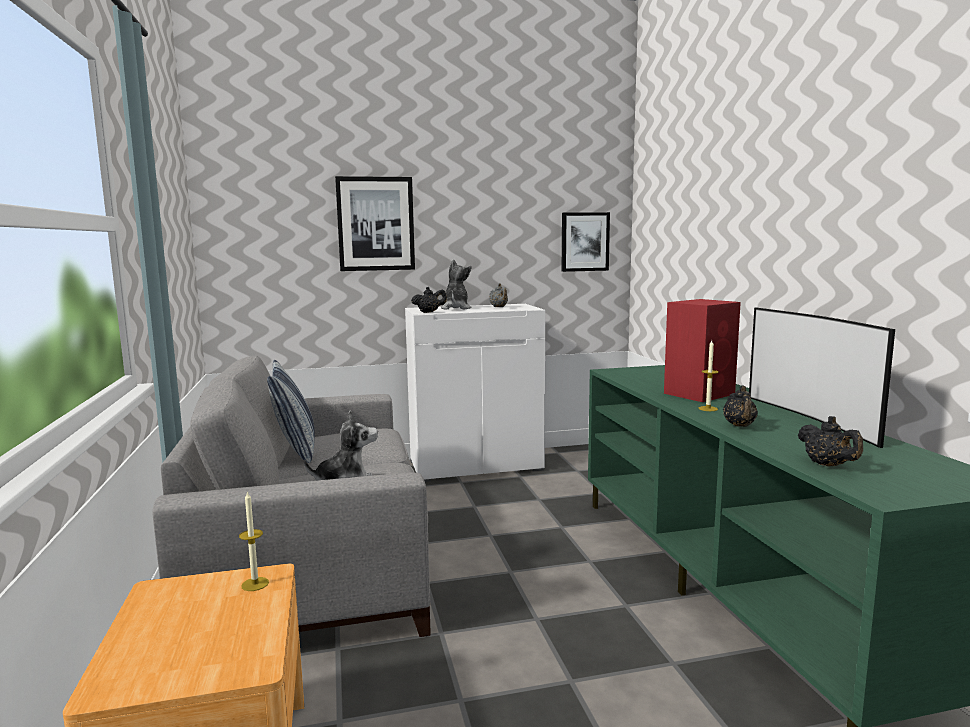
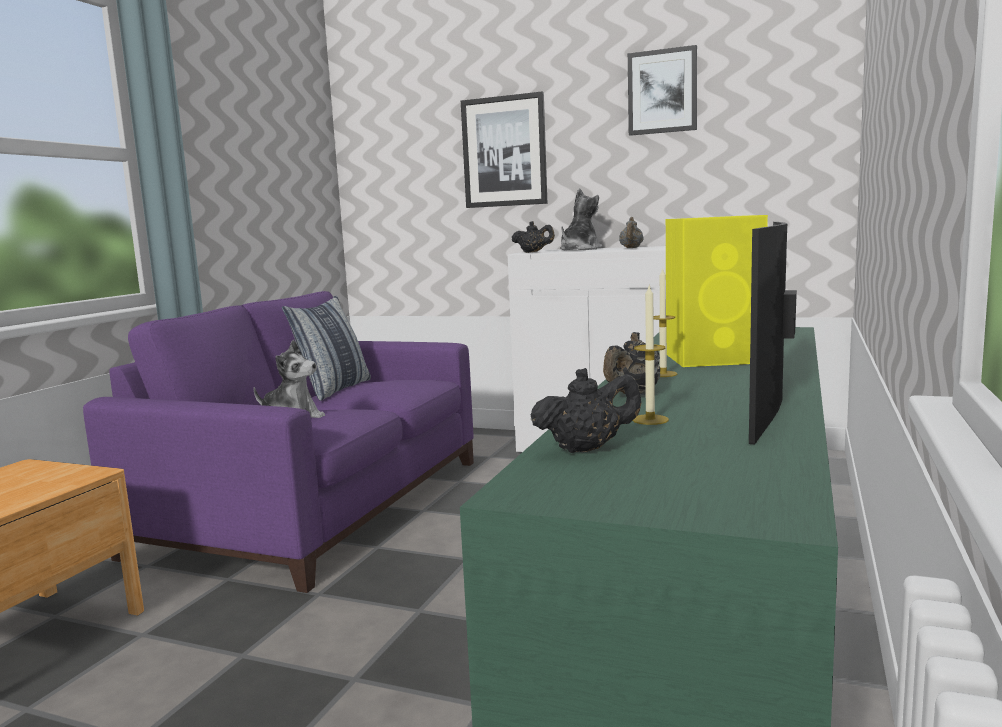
camera: 35 degrees right, 0 degrees up
grey sofa [152,356,431,637] -> purple sofa [83,291,474,593]
candle [239,491,269,591] -> candle moved to [633,286,669,425]
picture [562,212,610,272] -> picture moved to [628,45,697,136]
red speaker [664,299,741,402] -> yellow speaker [666,215,768,367]
black teapot [798,416,863,466] -> black teapot turned 120 degrees counterclockwise [530,368,641,453]

